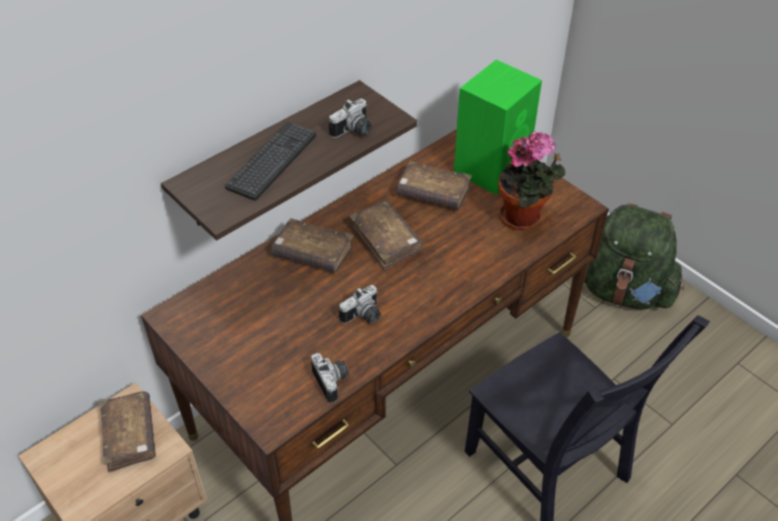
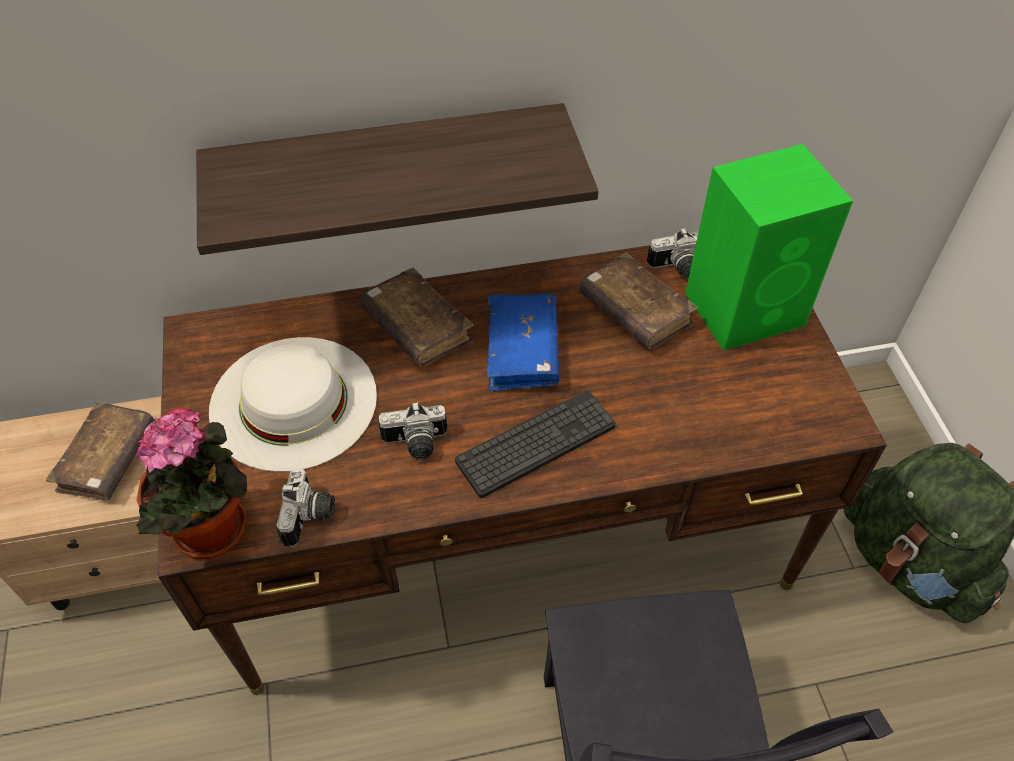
camera: 30 degrees right, 5 degrees up
keyboard [225,122,316,201] -> keyboard moved to [455,390,616,498]
camera [329,99,372,138] -> camera moved to [647,227,698,278]
brown book [350,200,423,270] -> blue book [487,294,560,392]
potted plant [498,131,565,230] -> potted plant moved to [136,408,247,559]
none -> white hat [209,337,377,472]

